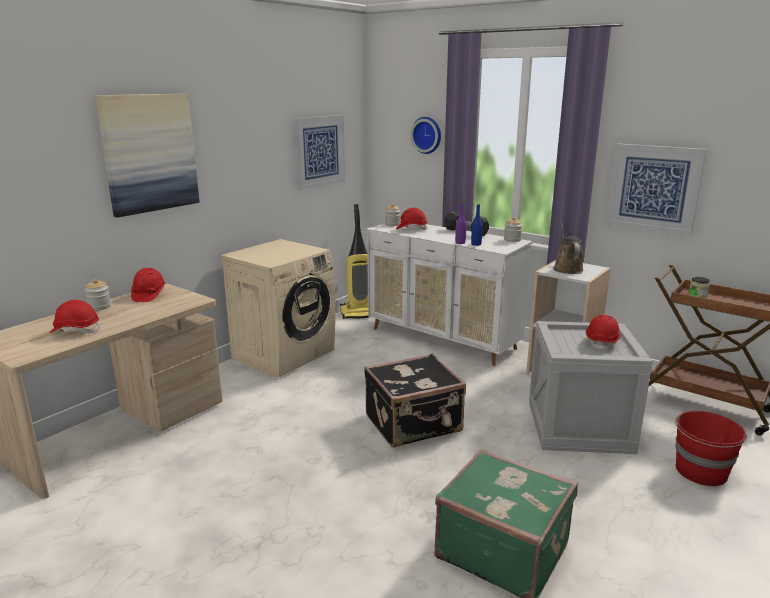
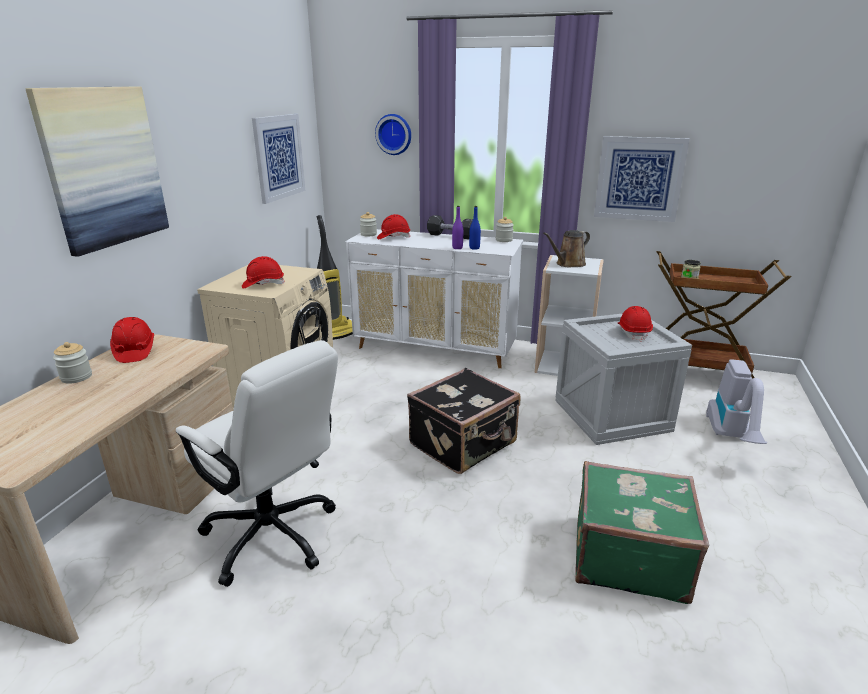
camera: 20 degrees left, 5 degrees up
red hard hat [50,300,100,333] -> red hard hat moved to [242,256,285,289]
brown watering can [553,223,584,274] -> brown watering can turned 105 degrees counterclockwise [543,230,590,268]
red bucket [675,411,747,486] -> vacuum cleaner [706,359,767,444]
none -> white office chair [176,340,338,587]

